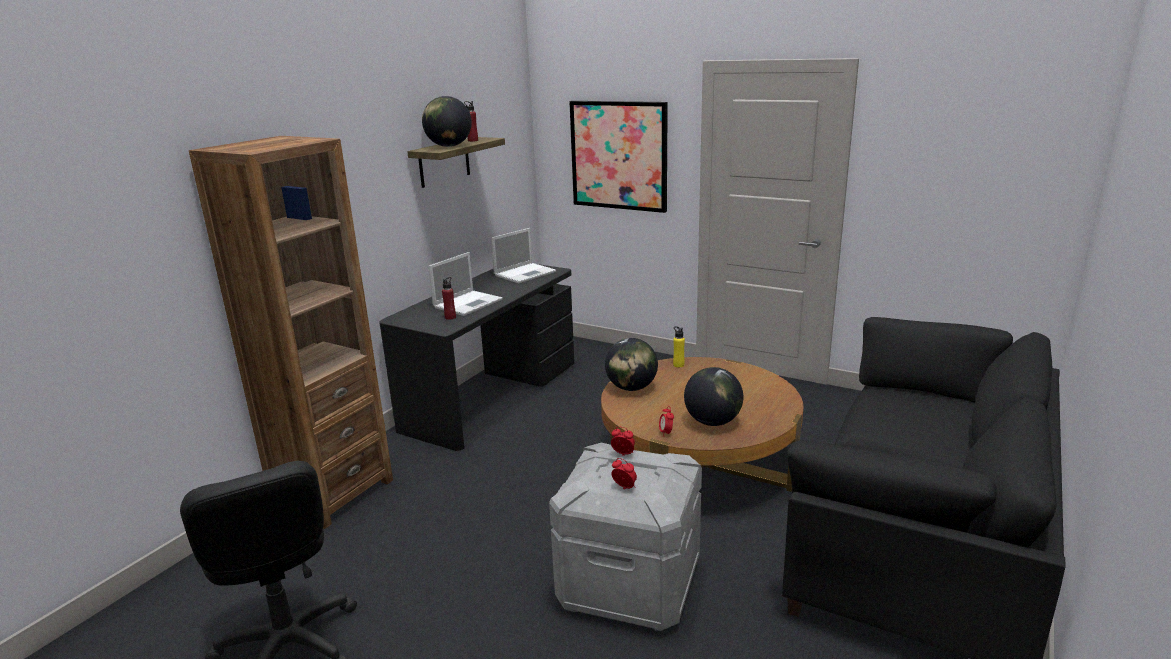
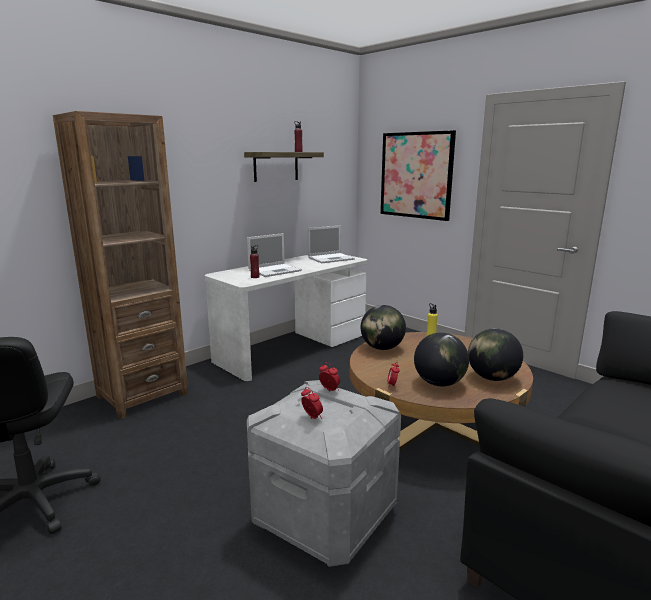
camera: 15 degrees right, 5 degrees down
black desk [379,264,574,451] -> white desk [205,255,367,381]
globe [422,96,472,147] -> globe moved to [468,328,523,381]

